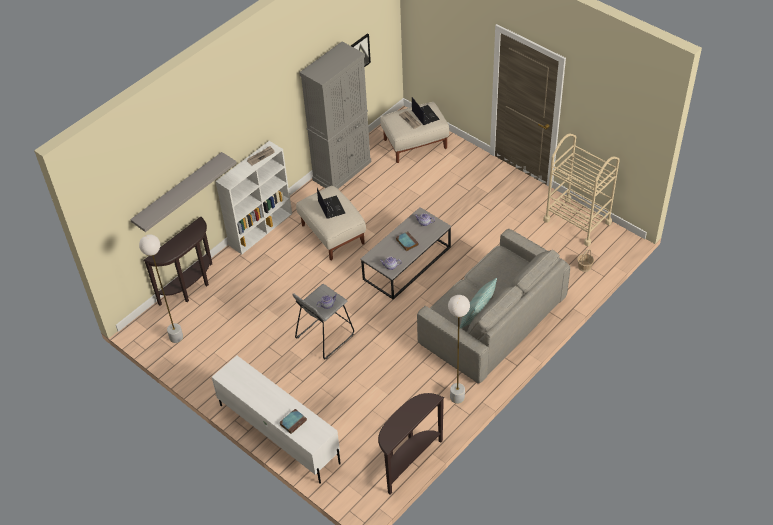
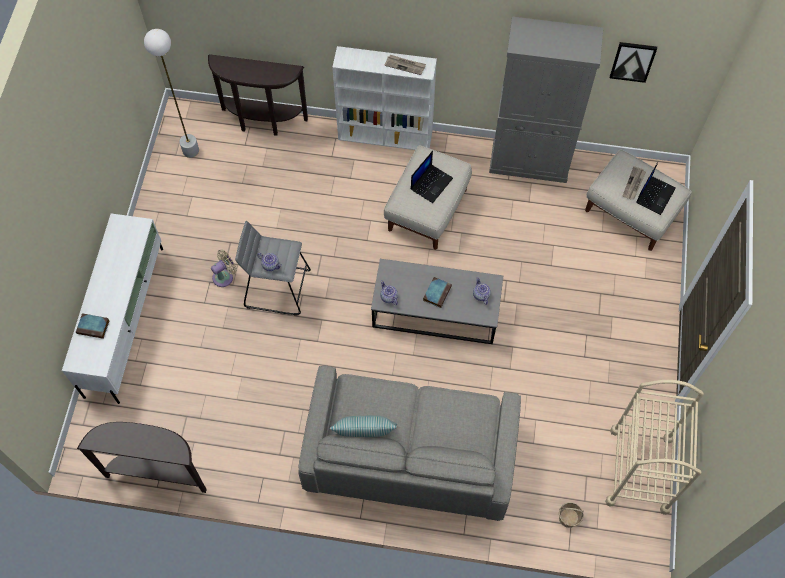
camera: 55 degrees right, 15 degrees up
grey shelf [130,152,237,232] -> none
white floor lamp [448,295,470,404] -> none
none -> beige fan [211,250,237,287]

